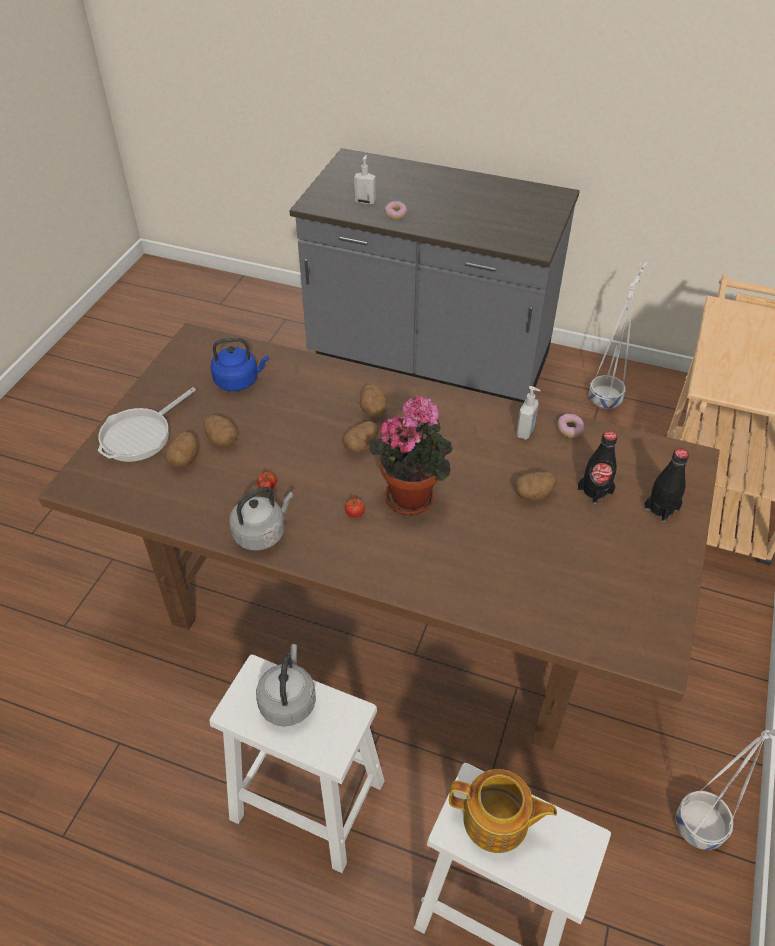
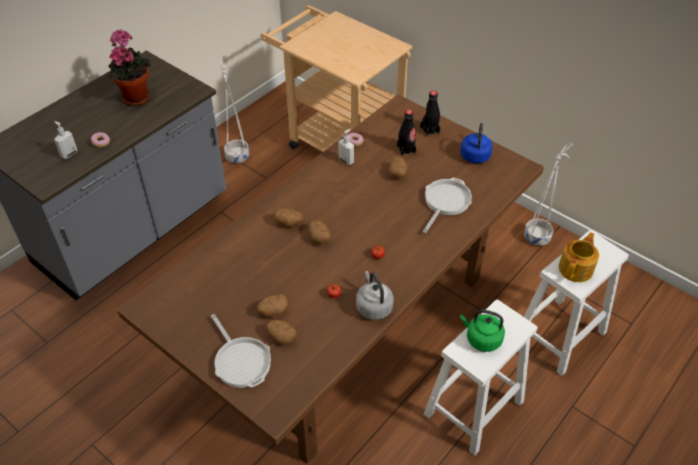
camera: 70 degrees left, 0 degrees up
blue kettle [211,338,269,391] -> blue kettle moved to [460,123,493,163]
grey kettle [256,644,316,726] -> green kettle [460,309,505,352]
potted plant [369,395,452,515] -> potted plant moved to [108,29,151,106]
none -> frying pan [422,178,472,233]

